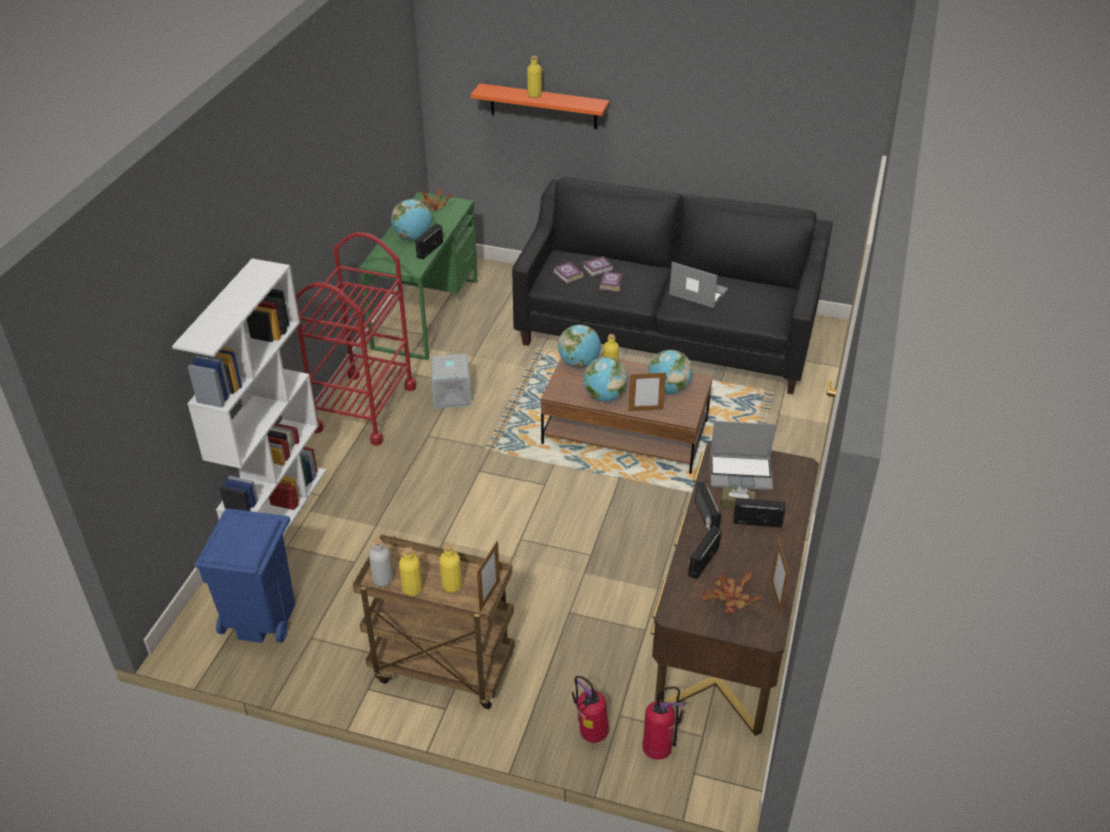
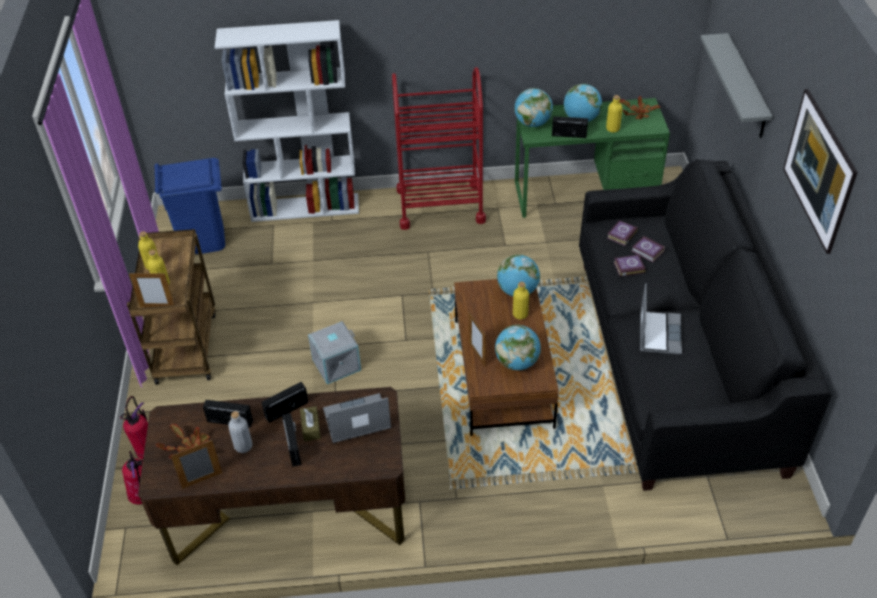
camera: 70 degrees right, 5 degrees up
grey bottle [369,538,393,587] -> grey bottle moved to [228,411,253,453]
grey storage box [431,353,471,409] -> grey storage box moved to [308,321,361,384]
orange shelf [471,83,609,129] -> grey shelf [700,33,773,138]
yellow bottle [527,56,542,98] -> yellow bottle moved to [606,95,623,133]
globe [583,357,628,402] -> globe moved to [514,88,553,127]
laptop [710,421,776,490] -> laptop turned 90 degrees clockwise [323,393,391,443]
none -> picture [783,89,858,254]

